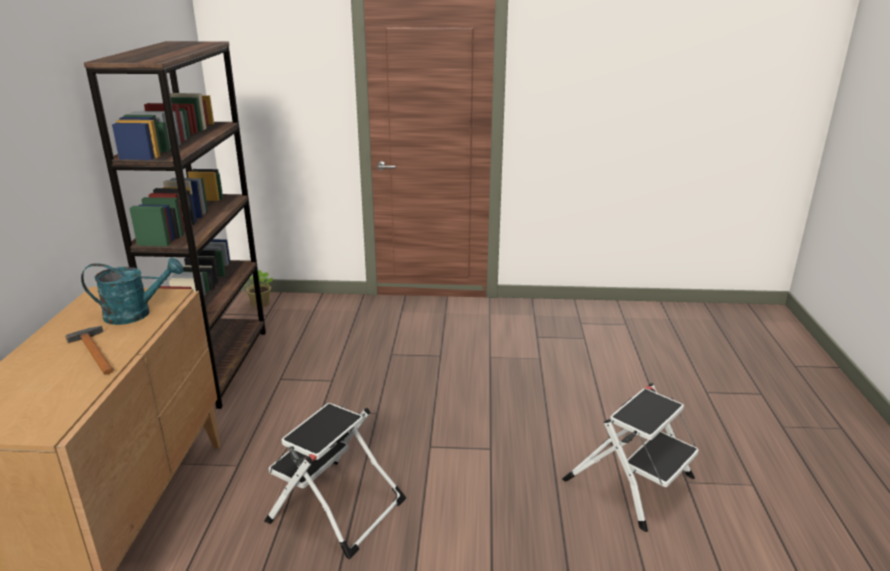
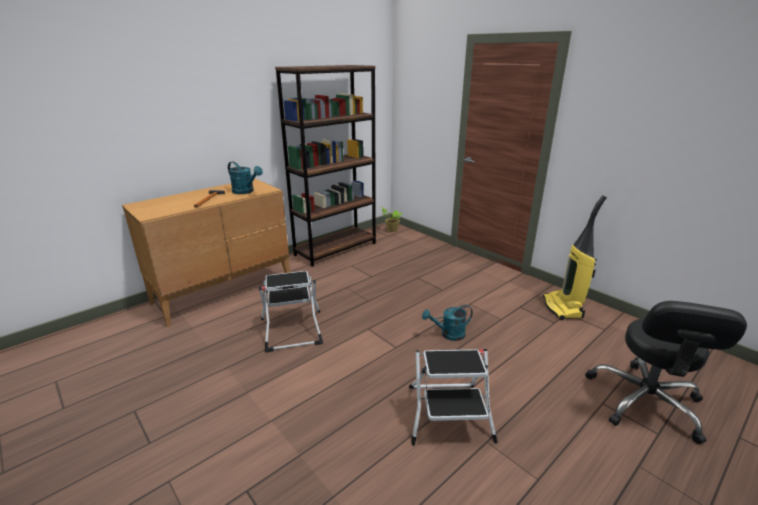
camera: 45 degrees right, 0 degrees up
none -> turquoise watering can [422,305,473,341]
none -> vacuum cleaner [543,195,607,320]
none -> black office chair [585,301,747,444]

